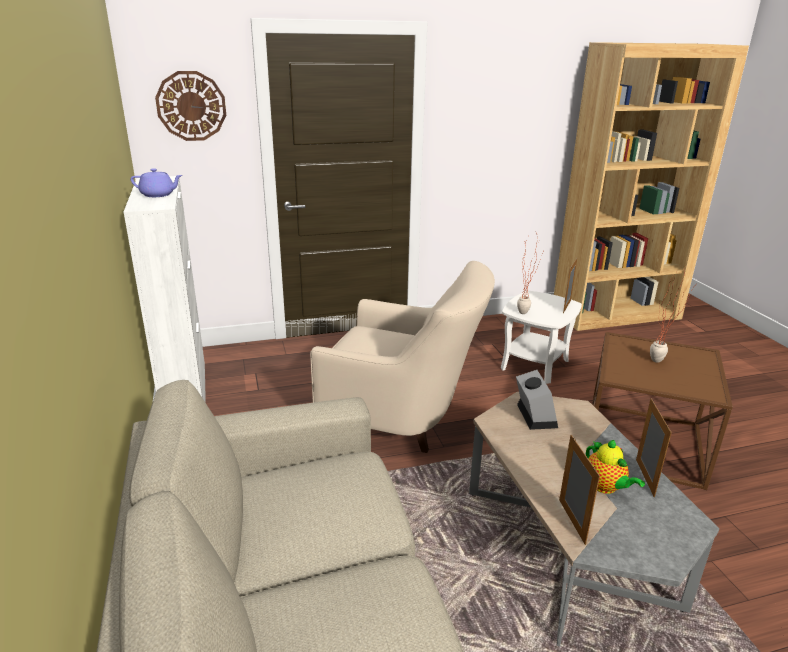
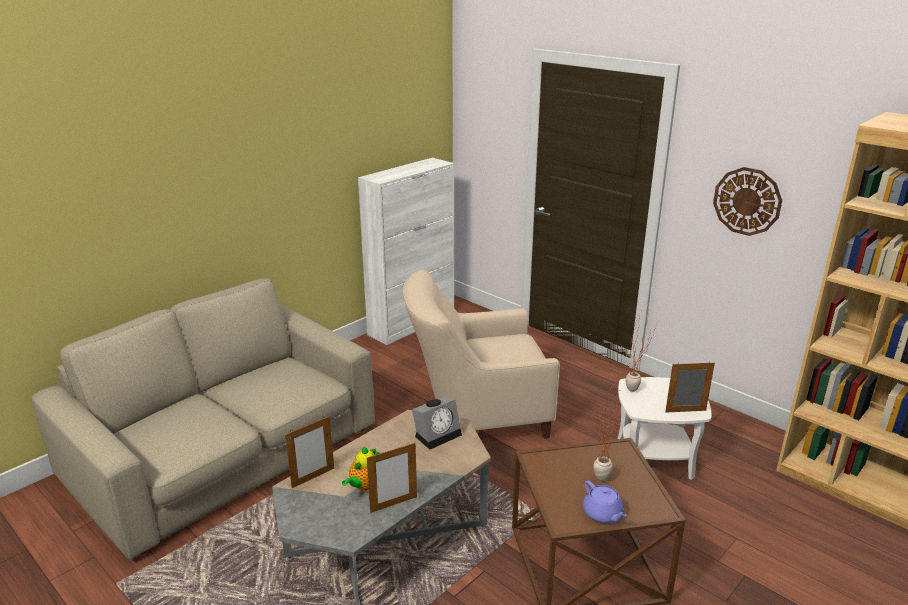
camera: 60 degrees right, 0 degrees up
purple teapot [130,168,182,197] -> purple teapot moved to [583,481,626,523]
wall clock [155,71,226,141] -> wall clock moved to [713,167,782,236]
beige armchair [310,261,495,453] -> beige armchair turned 90 degrees clockwise [403,270,560,439]

